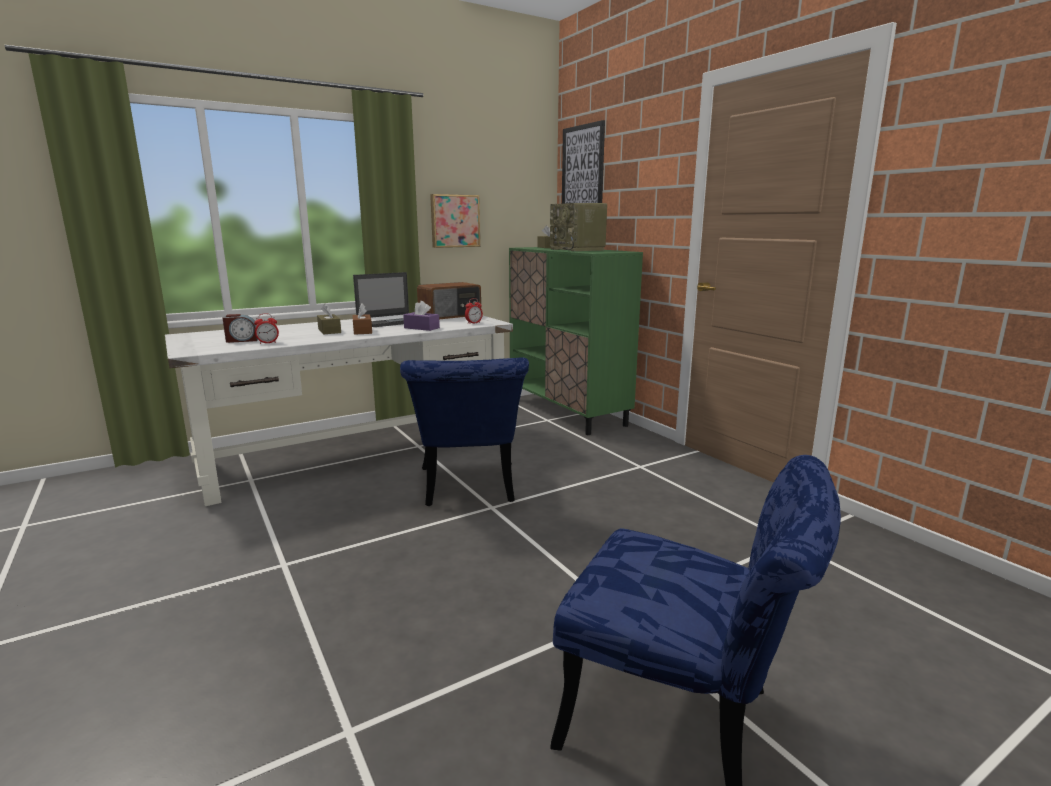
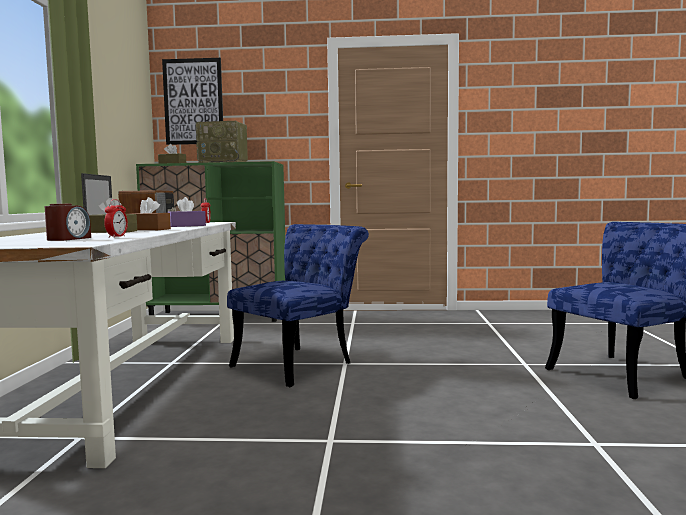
camera: 55 degrees left, 10 degrees down
blue chair [400,358,529,506] -> blue chair turned 75 degrees counterclockwise [227,224,369,387]
picture [430,194,480,248] -> none

